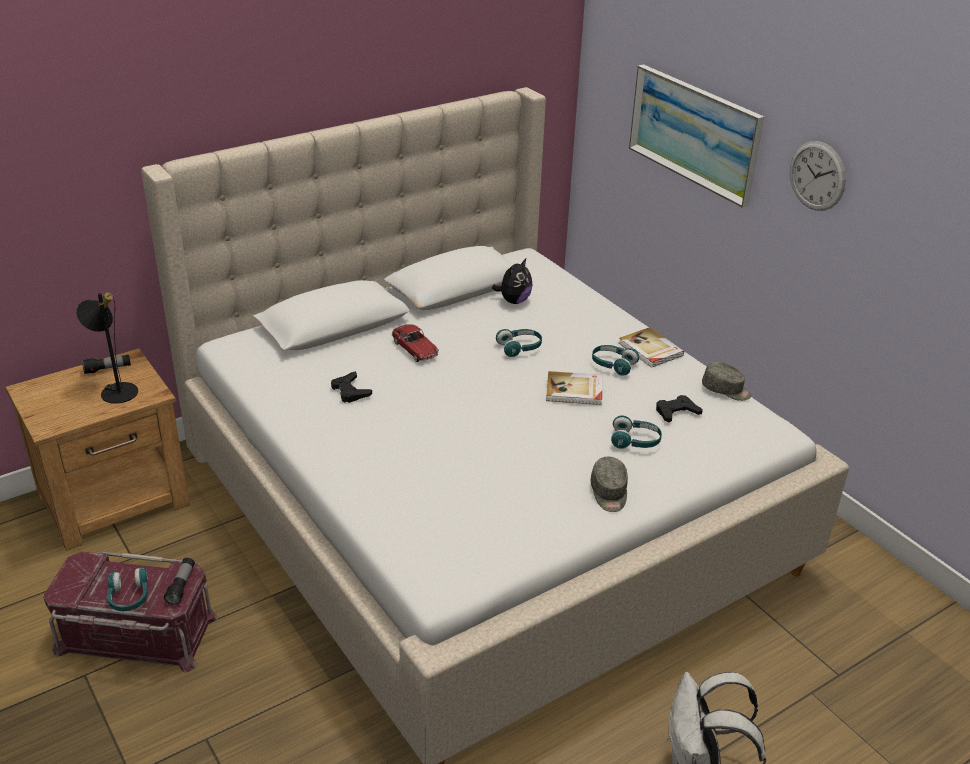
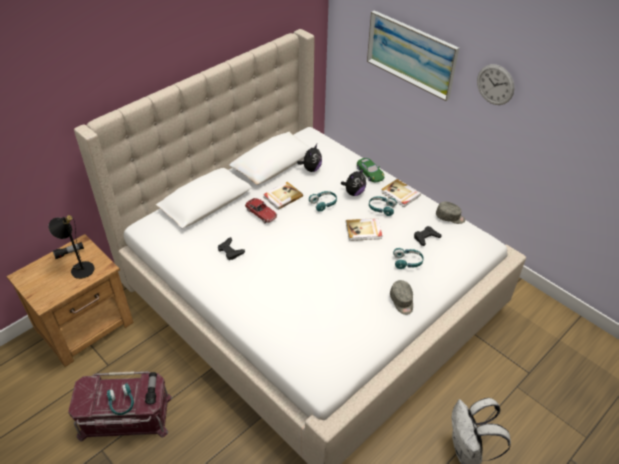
camera: 10 degrees left, 10 degrees up
none -> book [263,182,303,210]
none -> plush toy [341,169,366,196]
none -> green toy car [357,158,384,182]

